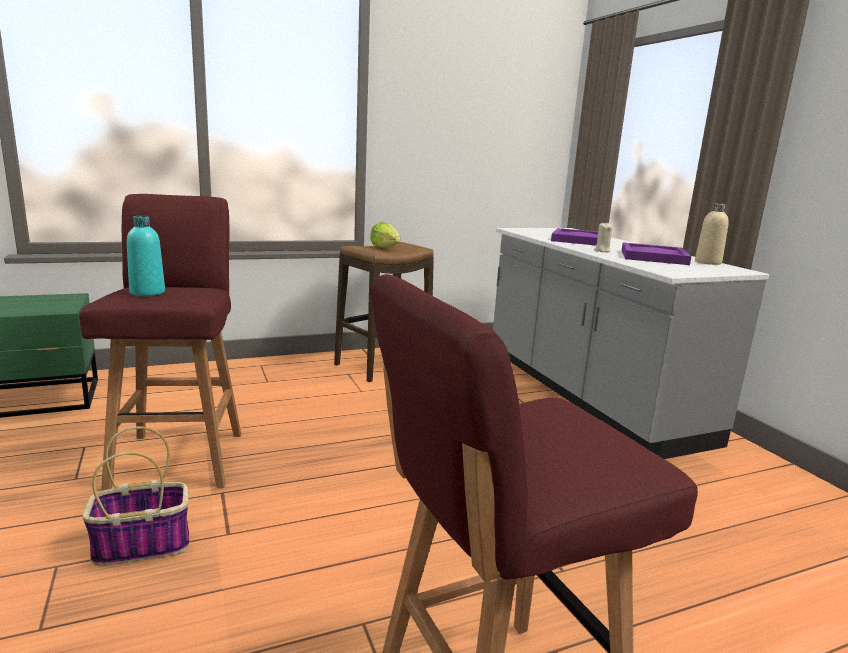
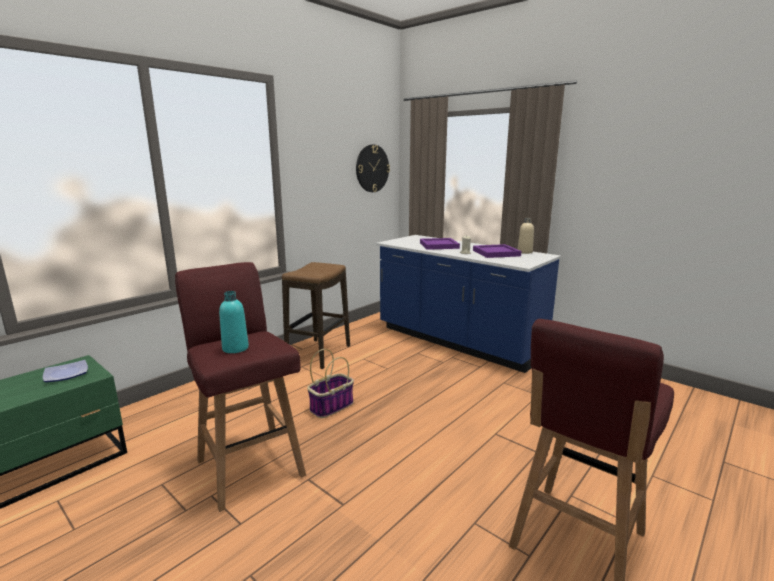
camera: 25 degrees left, 0 degrees up
basket [82,426,189,566] -> basket moved to [307,349,354,418]
lettuce [370,222,400,248] -> none
grey counter [493,228,769,459] -> blue counter [376,235,561,373]
none -> plate [43,360,88,382]
none -> wall clock [356,145,390,192]

